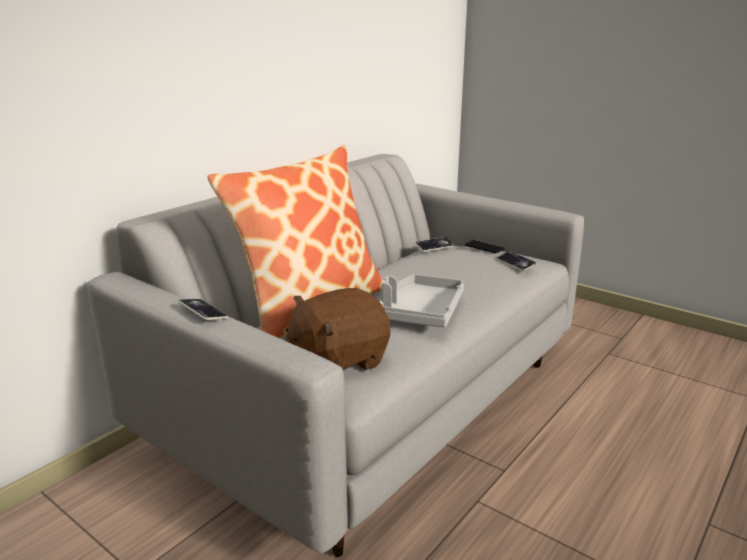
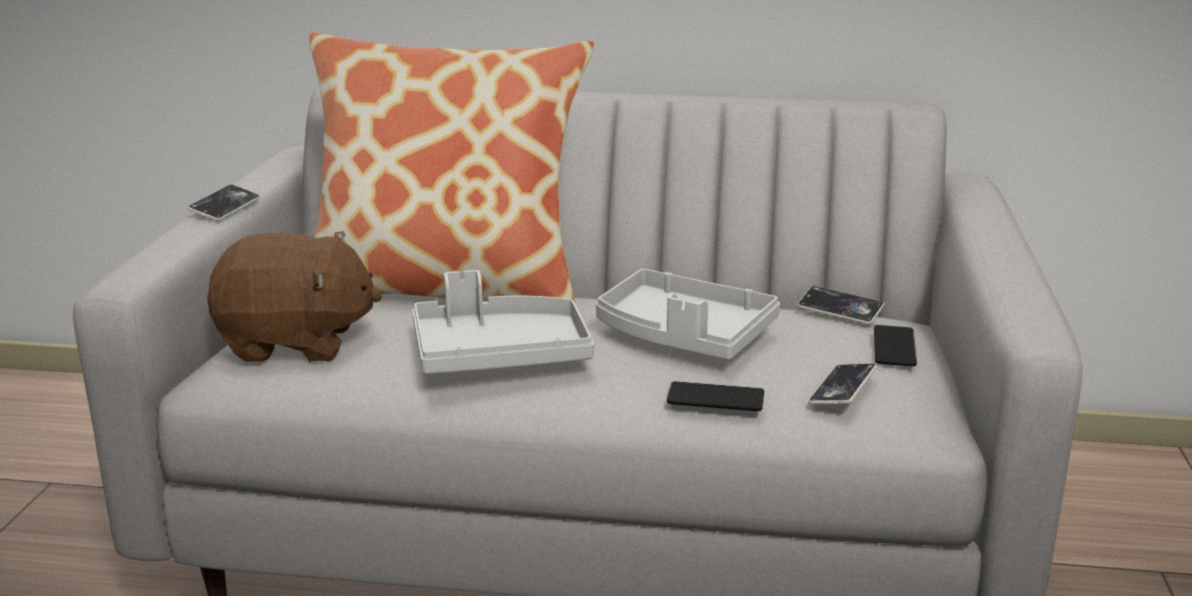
camera: 60 degrees right, 0 degrees up
brown plush toy [285,288,391,370] -> brown plush toy turned 150 degrees clockwise [207,231,382,362]
none -> grey tray [596,269,780,360]
none -> phone [667,381,764,411]

